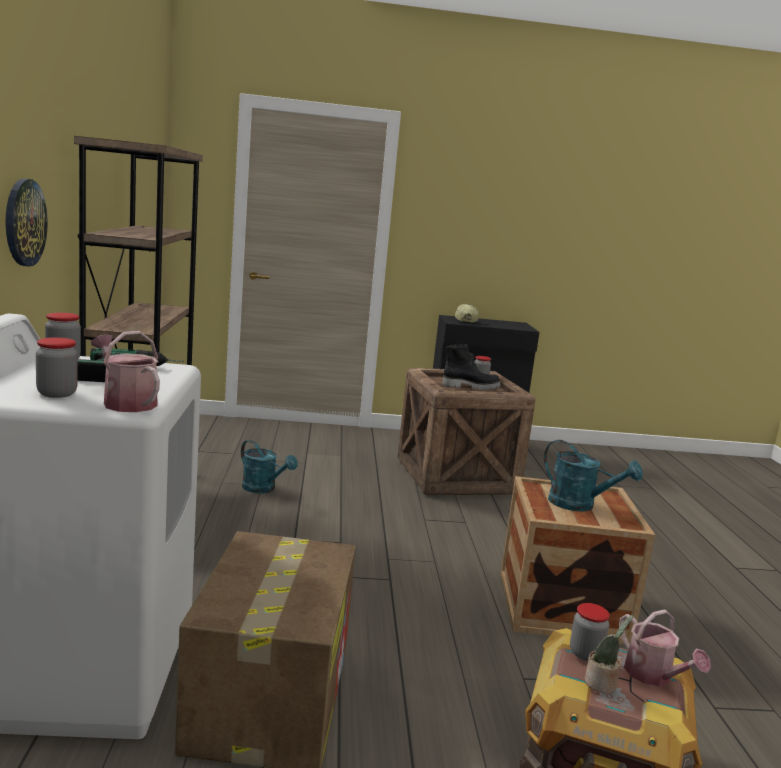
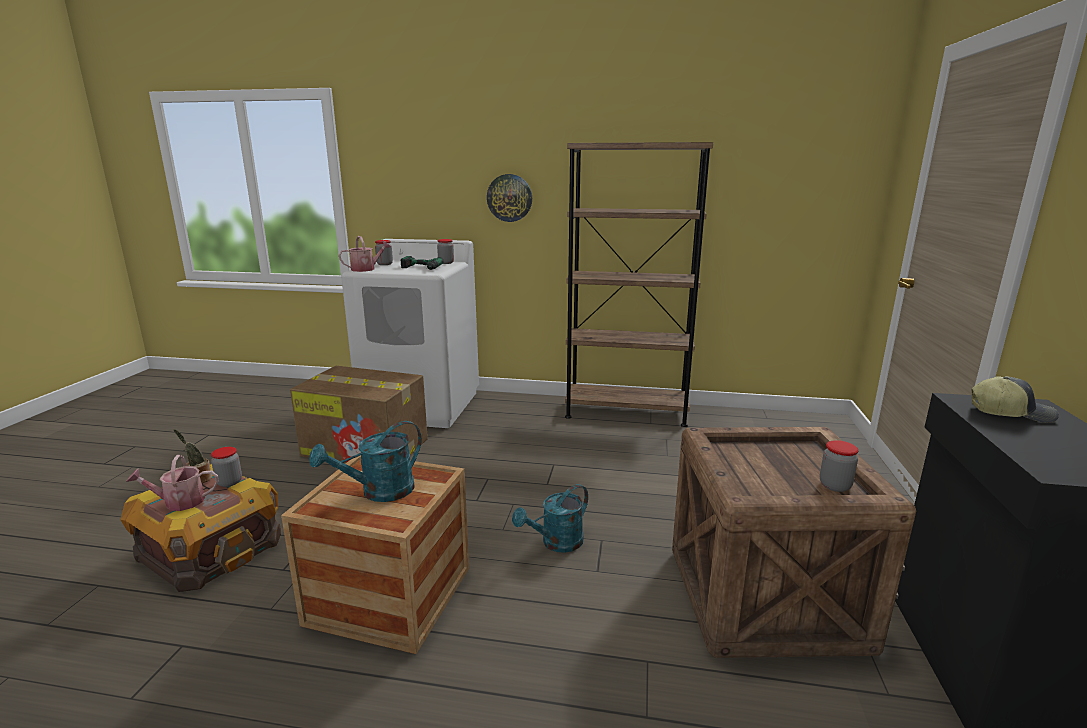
camera: 105 degrees right, 5 degrees up
turquoise watering can [241,440,298,493] -> turquoise watering can moved to [512,484,588,553]
black boot [442,344,501,390] -> none

